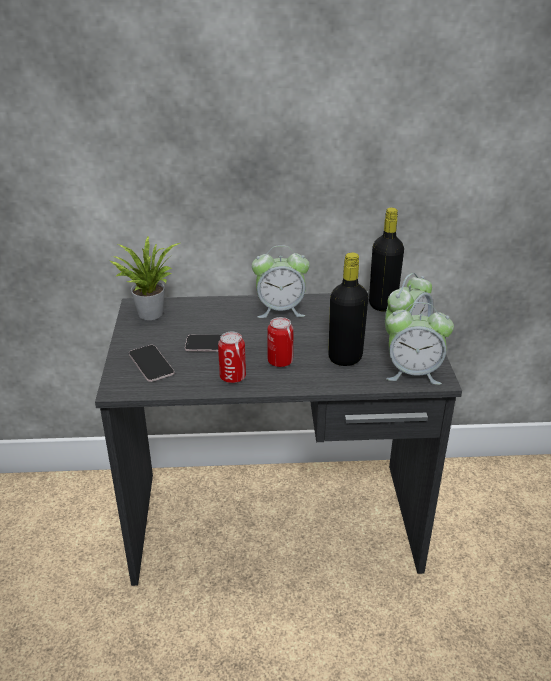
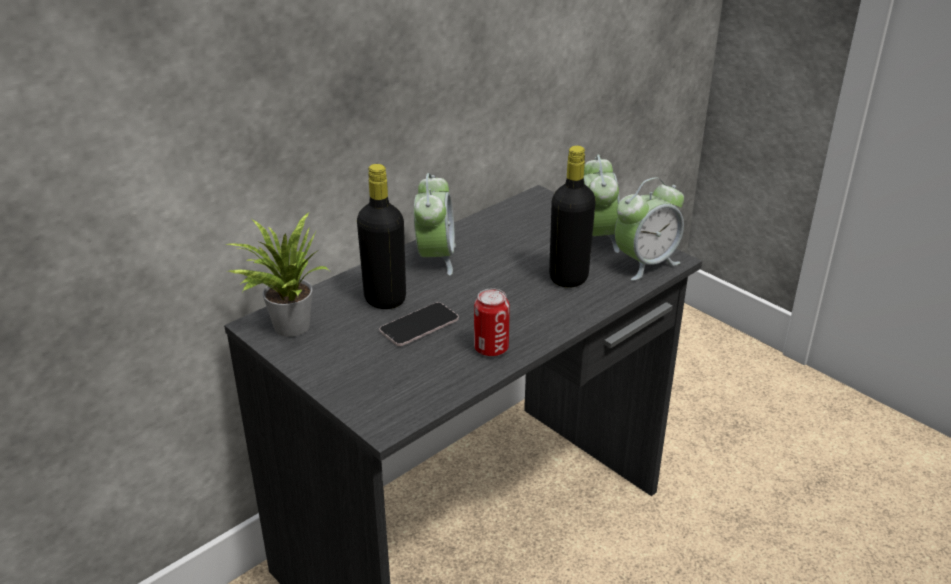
camera: 40 degrees left, 0 degrees up
phone [129,345,174,382] -> none
alarm clock [252,245,310,318] -> alarm clock turned 45 degrees counterclockwise [414,173,456,276]
can [267,317,293,367] -> none
black bottle [369,208,404,312] -> black bottle moved to [357,164,406,309]

